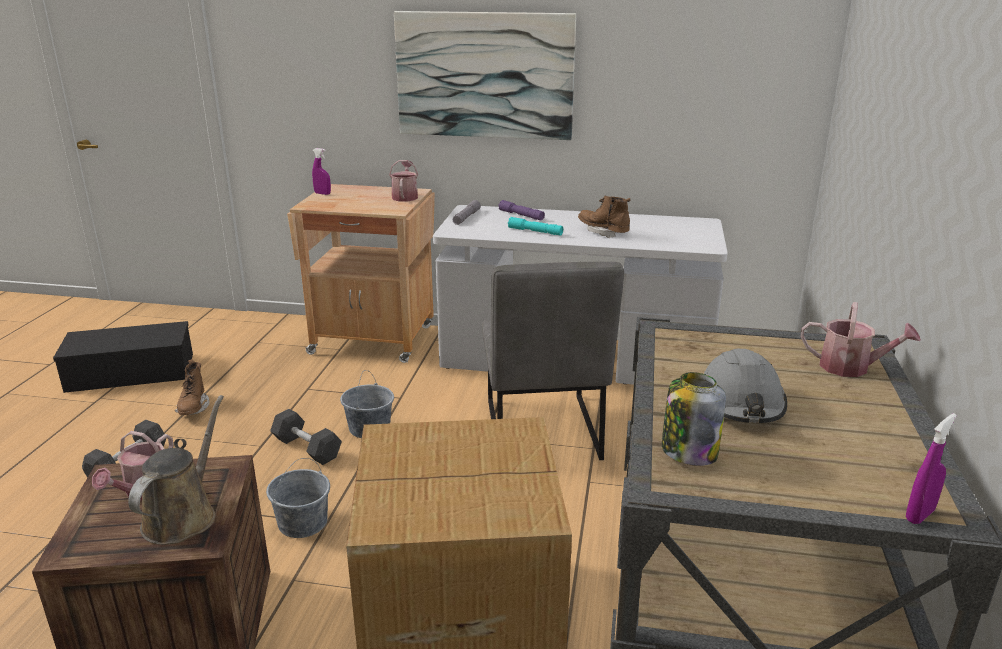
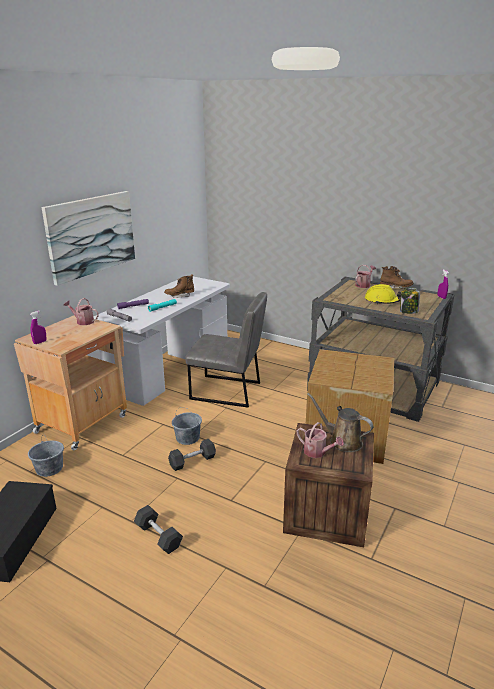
camera: 70 degrees left, 0 degrees up
brown boot [175,359,210,415] -> brown boot moved to [380,266,414,289]
grey bucket [266,458,330,538] -> grey bucket moved to [28,434,64,477]
grey hard hat [704,349,787,423] -> yellow hard hat [365,284,401,304]

